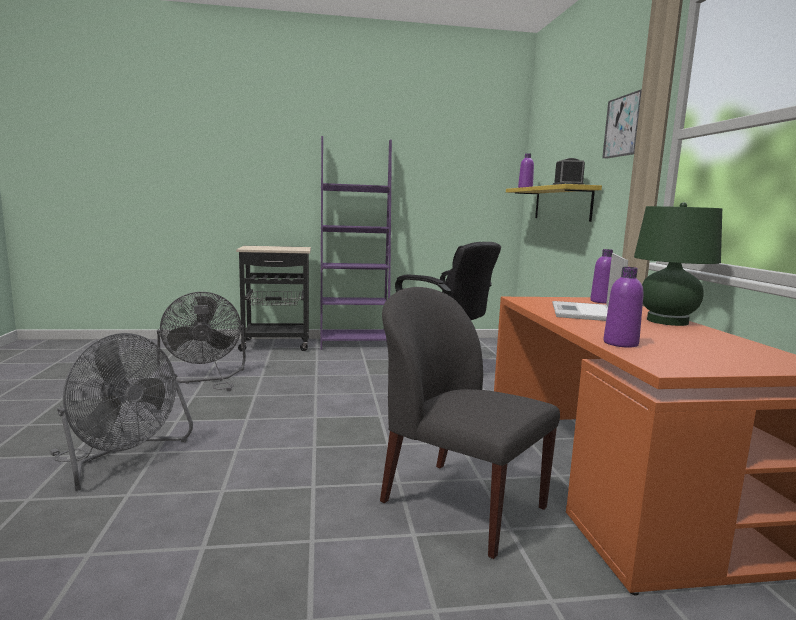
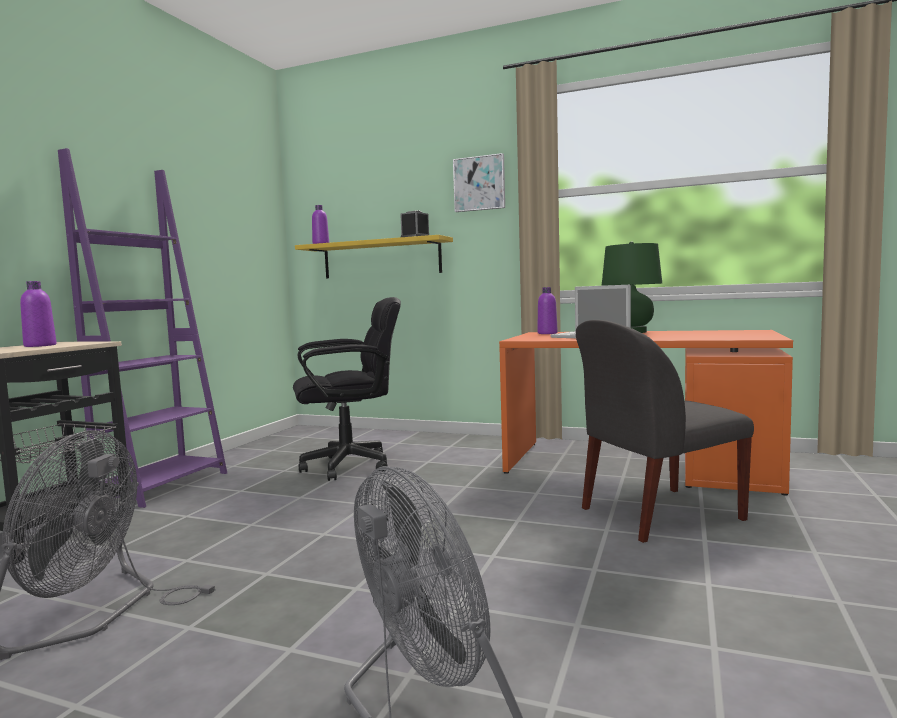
camera: 60 degrees left, 5 degrees down
purple bottle [604,267,643,348] -> purple bottle moved to [20,281,57,347]

